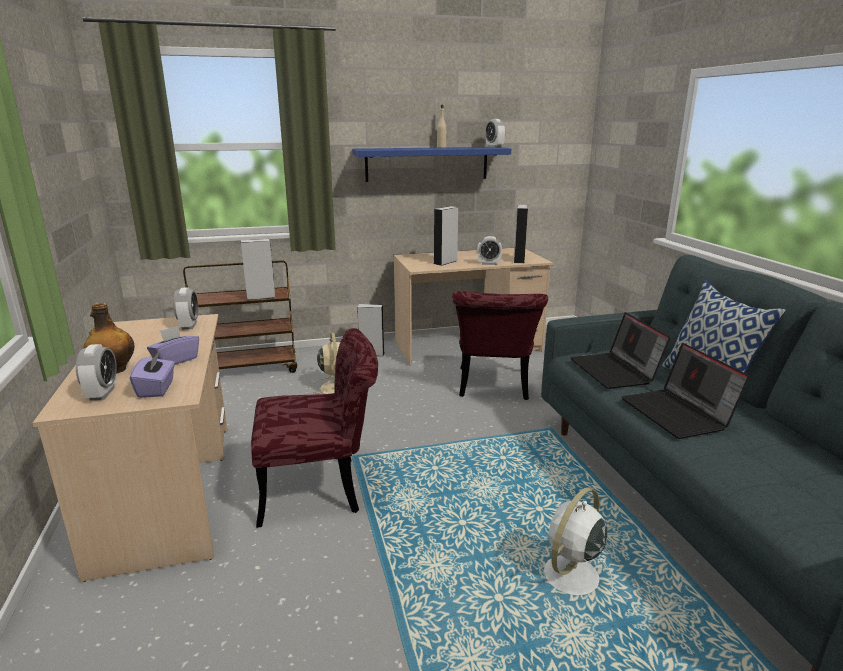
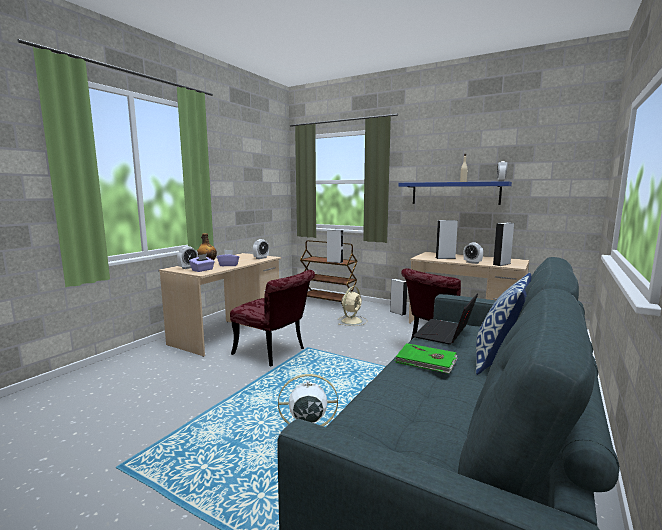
camera: 45 degrees right, 10 degrees down
laptop [621,343,750,439] -> green book [395,343,457,374]

